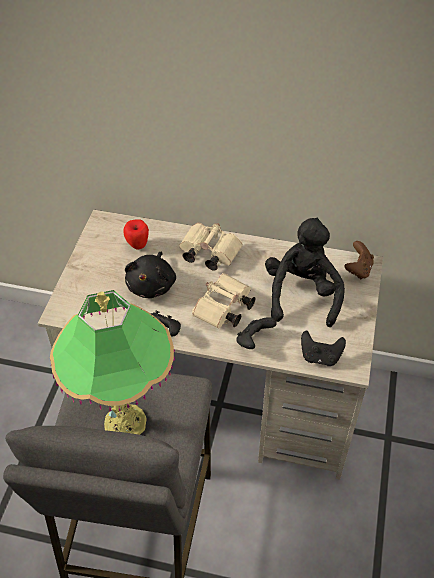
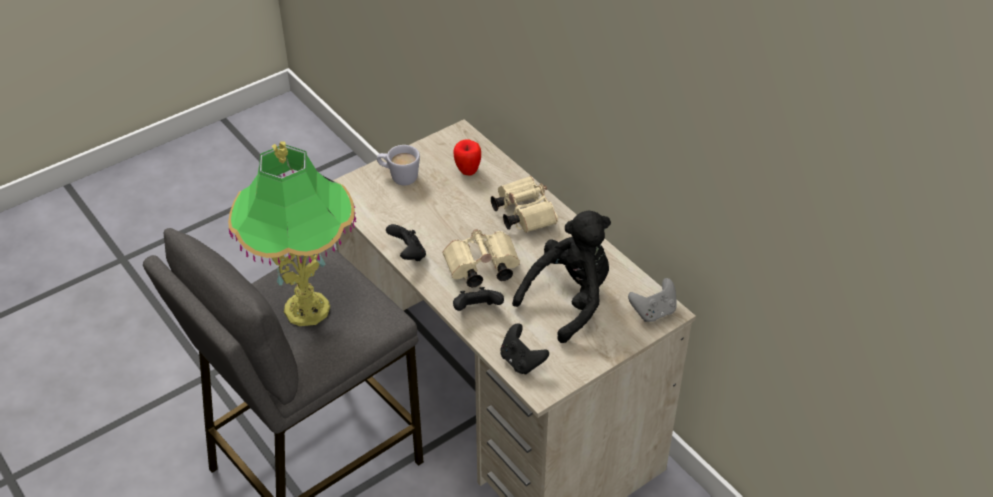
camera: 40 degrees right, 5 degrees down
black plush toy [125,252,176,298] -> none
brown game controller [344,241,374,279] -> grey game controller [628,278,677,322]
none -> white mug [377,145,420,186]

